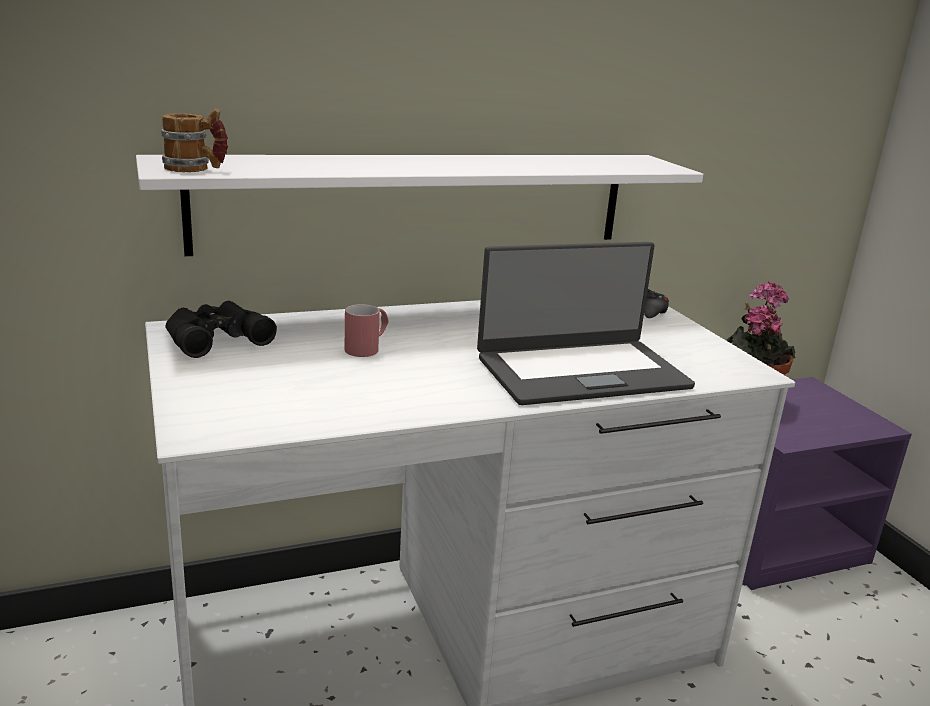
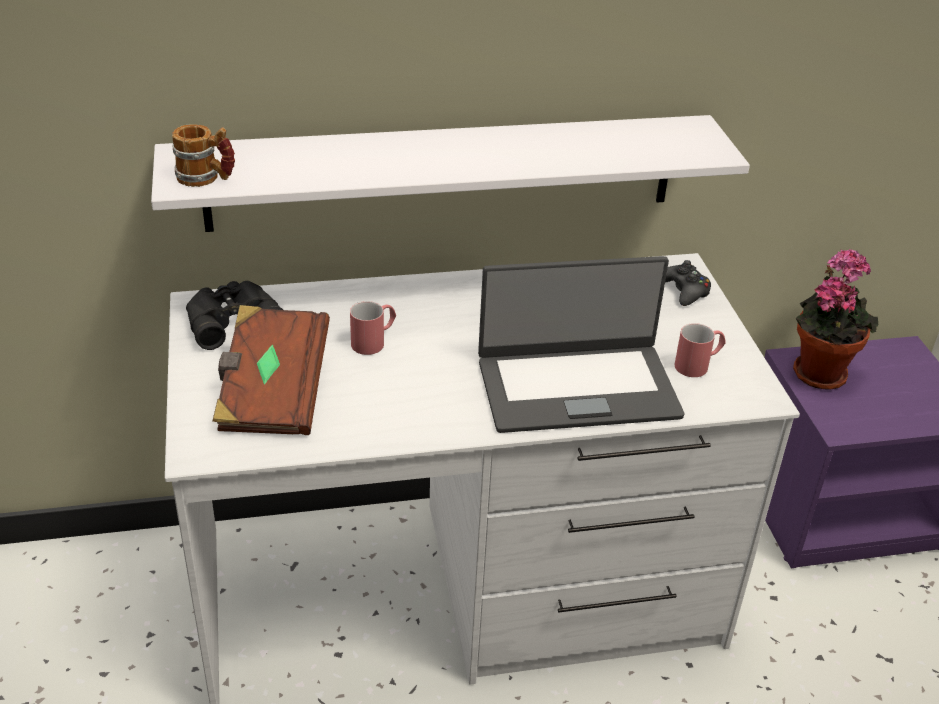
camera: 10 degrees right, 15 degrees up
none -> brown book [212,305,330,435]
none -> red mug [675,323,726,377]

